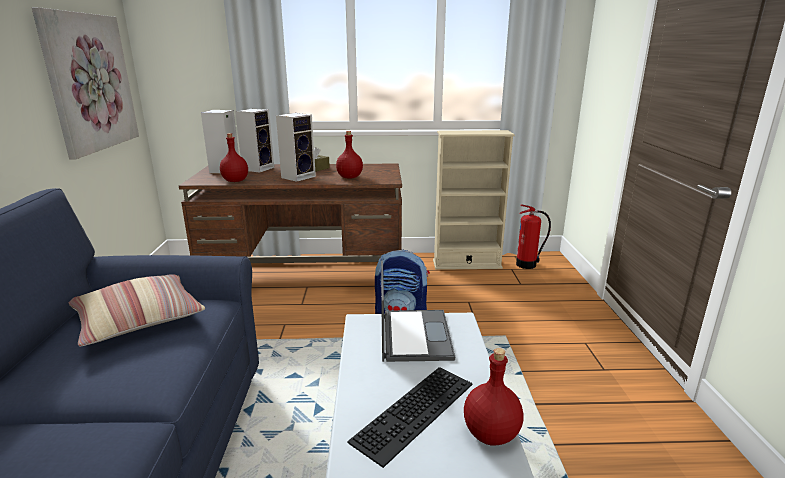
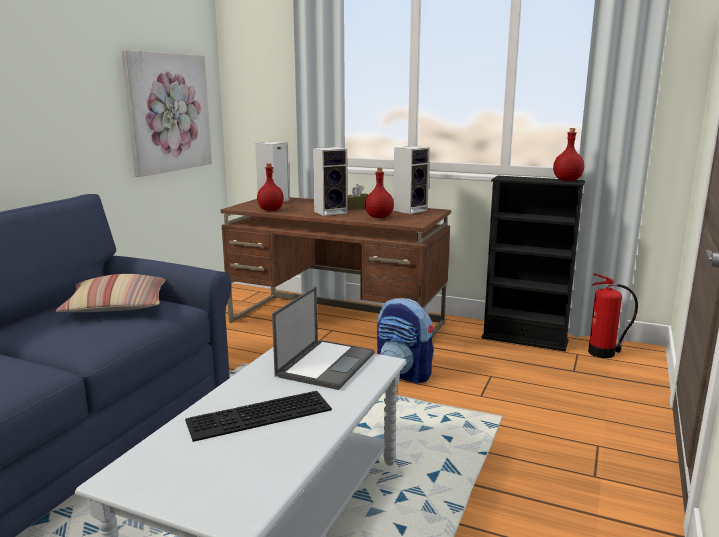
camera: 25 degrees right, 5 degrees down
speaker [235,109,274,173] -> speaker moved to [393,146,430,214]
beige bookcase [433,130,515,270] -> black bookcase [482,176,585,351]
red bottle [464,348,524,445] -> red bottle moved to [553,128,584,181]

